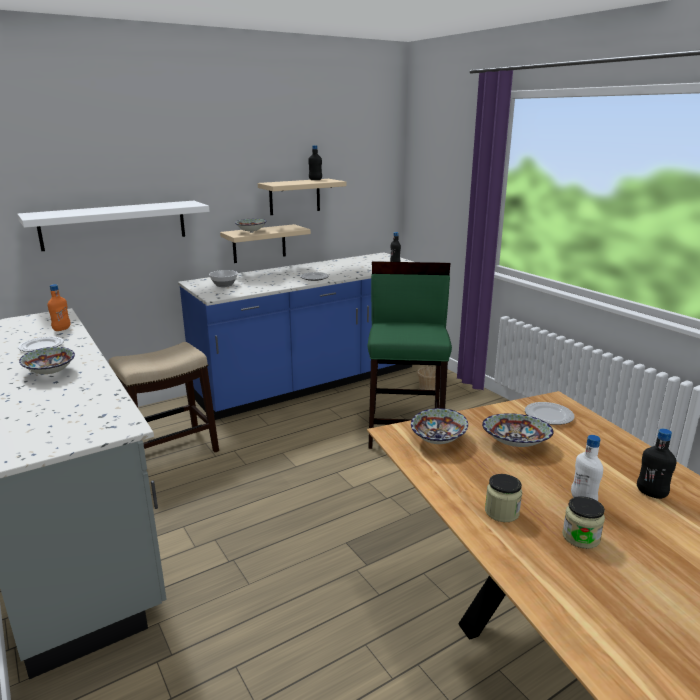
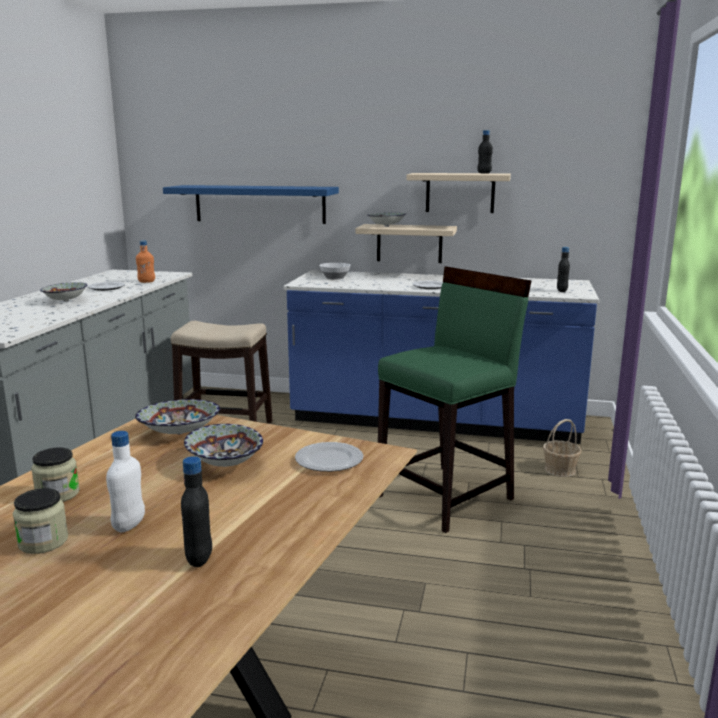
camera: 45 degrees right, 5 degrees down
white shelf [17,201,210,251] -> blue shelf [163,185,339,224]

